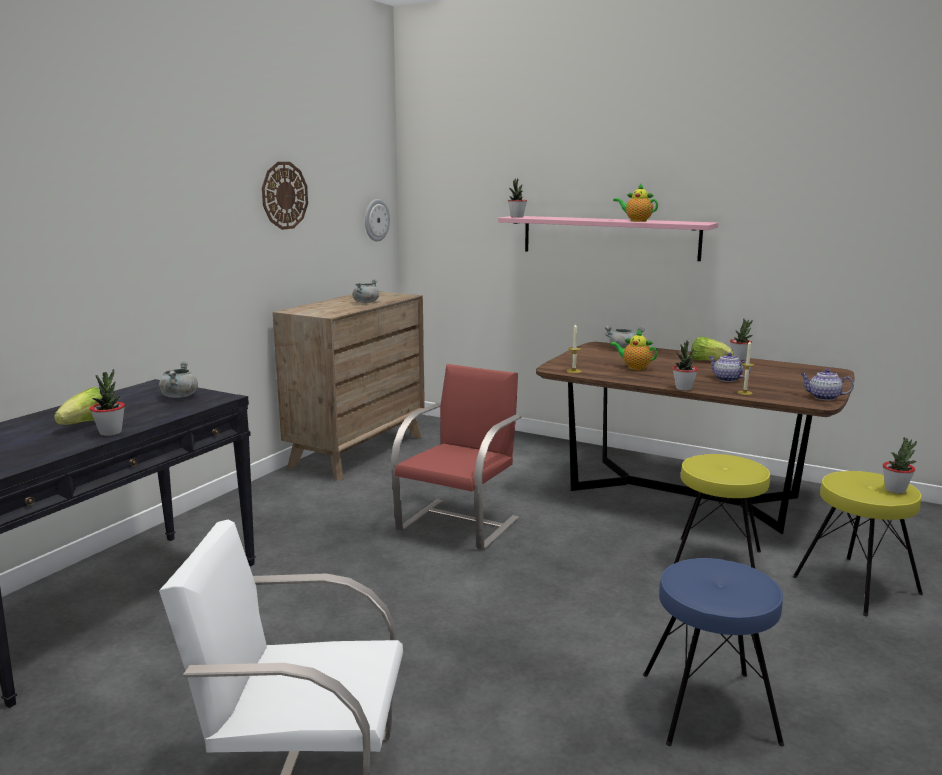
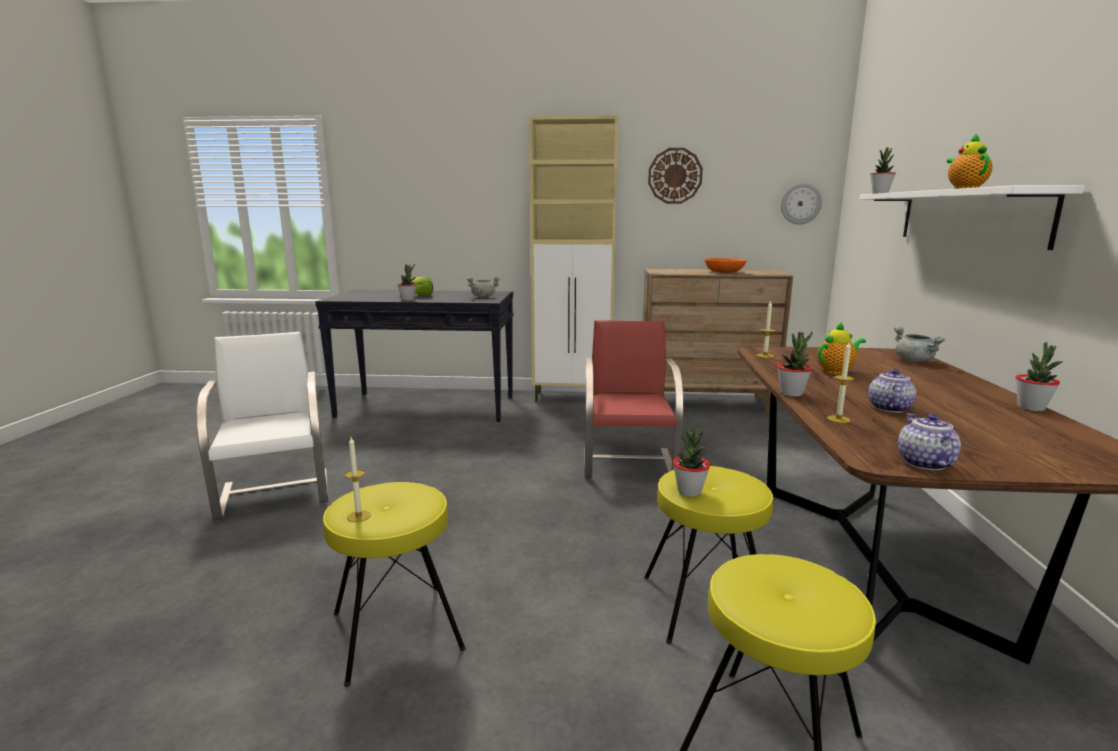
camera: 65 degrees right, 0 degrees up
grey cooking pot [352,279,379,303] -> orange bowl [705,258,747,273]
red chair [391,364,522,550] -> red chair turned 90 degrees counterclockwise [584,320,684,478]
pink shelf [498,216,719,261] -> white shelf [859,185,1085,250]
teapot [610,329,657,370] -> teapot turned 60 degrees clockwise [817,322,866,374]
blue stool [643,558,784,746] -> yellow stool [323,482,466,687]
lettuce [691,337,734,360] -> none
potted plant [883,437,917,494] -> potted plant moved to [673,426,710,497]
none -> candle [344,437,371,522]
none -> beige cabinet [529,115,618,402]

